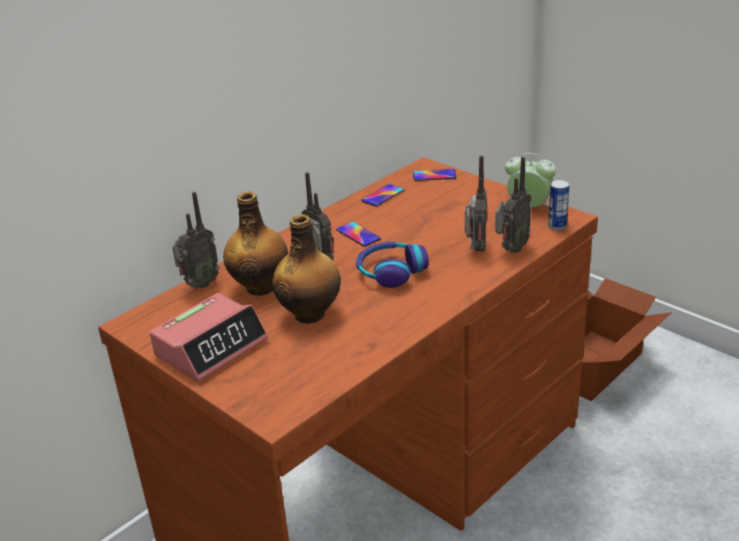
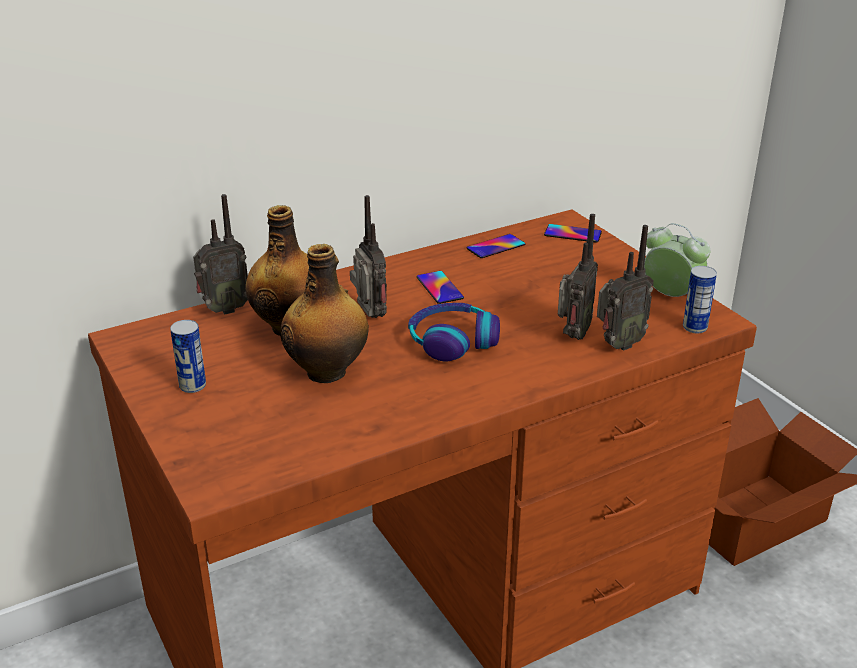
camera: 15 degrees right, 0 degrees up
alarm clock [150,293,268,382] -> can [170,320,206,393]

